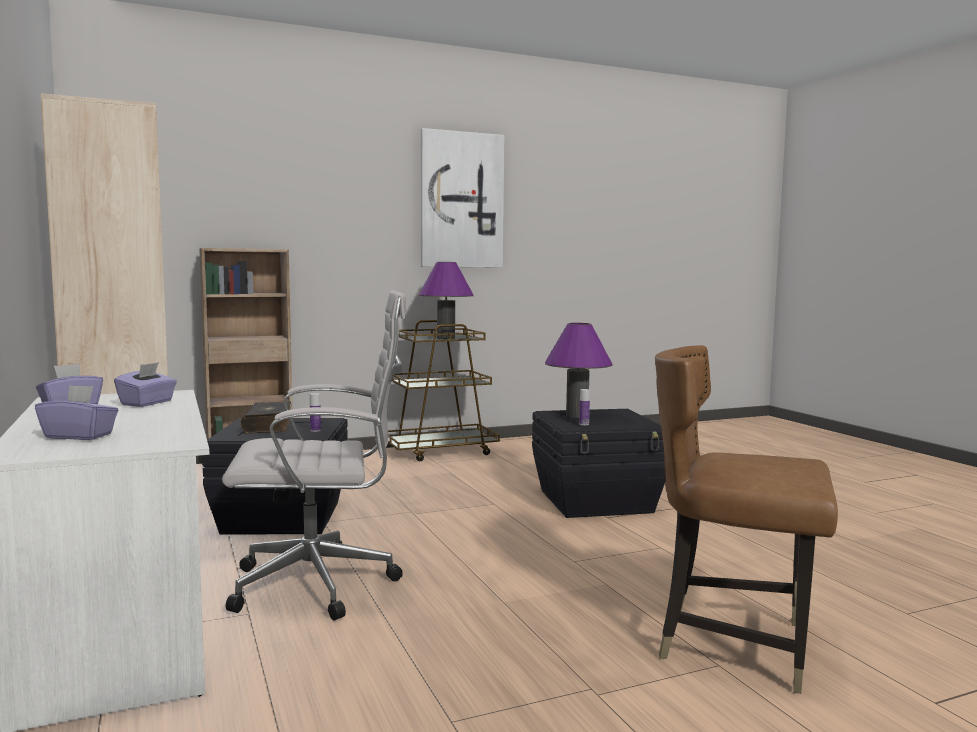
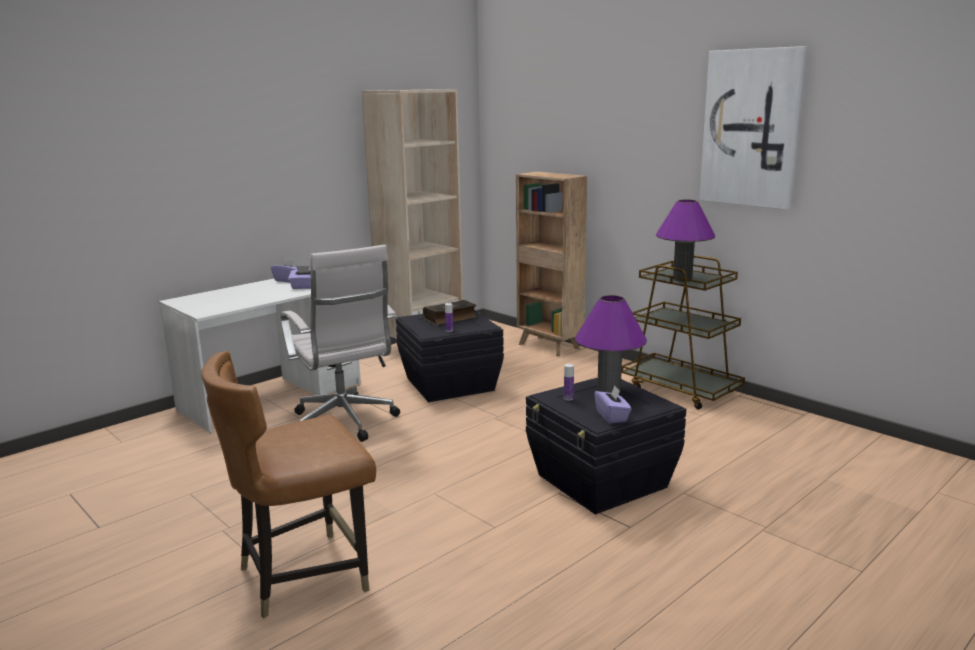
camera: 70 degrees right, 10 degrees up
purple tissue box [35,385,118,440] -> purple tissue box moved to [594,385,631,424]
brown chair [655,345,838,694] -> brown chair turned 120 degrees counterclockwise [201,351,376,618]

